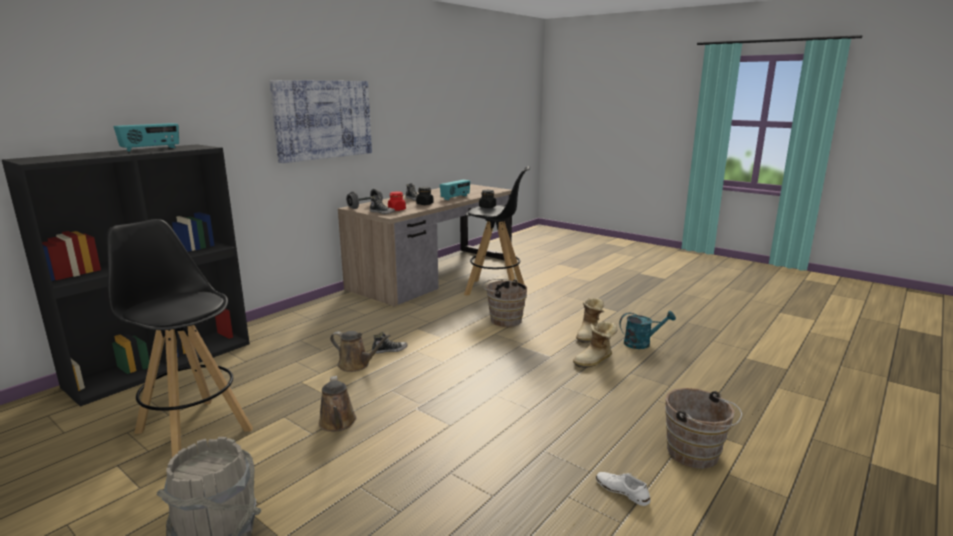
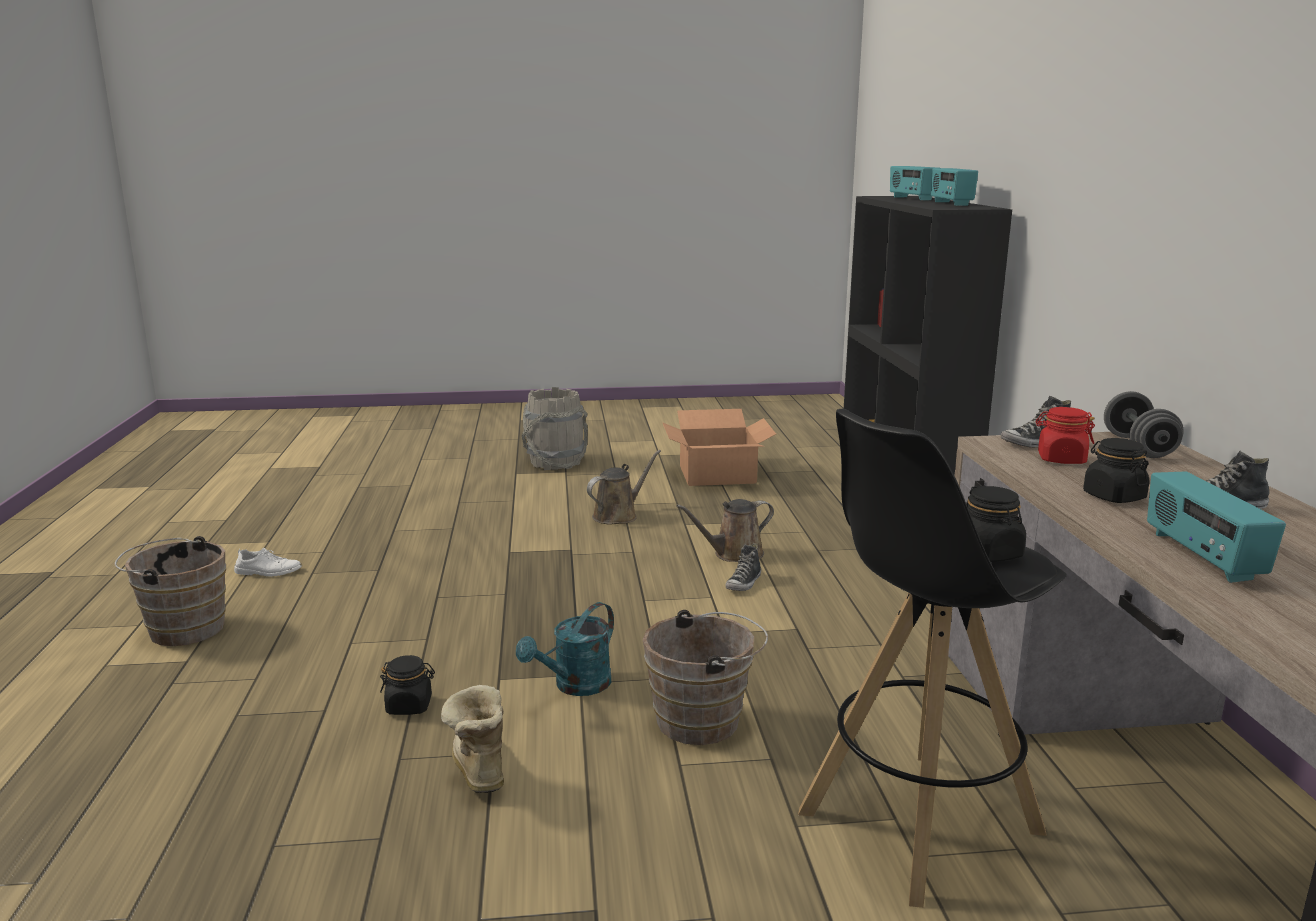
camera: 135 degrees right, 0 degrees up
black stool [106,219,253,457] -> cardboard box [662,409,776,486]
picture [270,80,372,163] -> none
brown watering can [319,376,356,432] -> brown watering can turned 105 degrees clockwise [587,450,661,525]
boot [573,321,618,368] -> black jar [380,655,435,715]
turquoise watering can [619,311,676,349] -> turquoise watering can moved to [516,602,614,696]
none -> radio [890,166,938,200]

